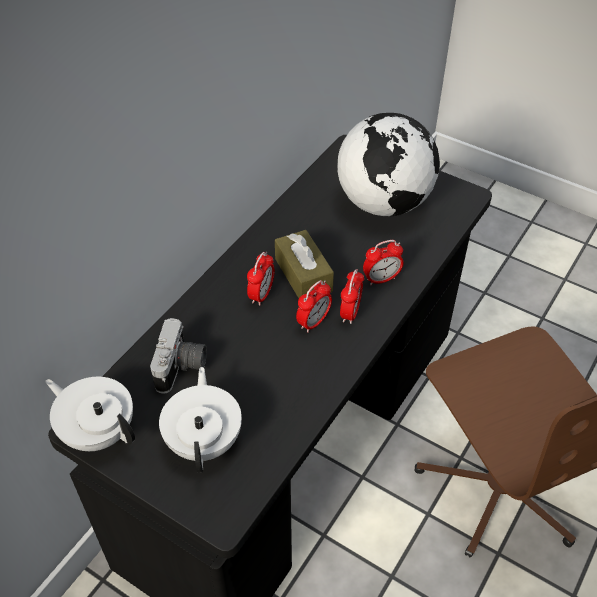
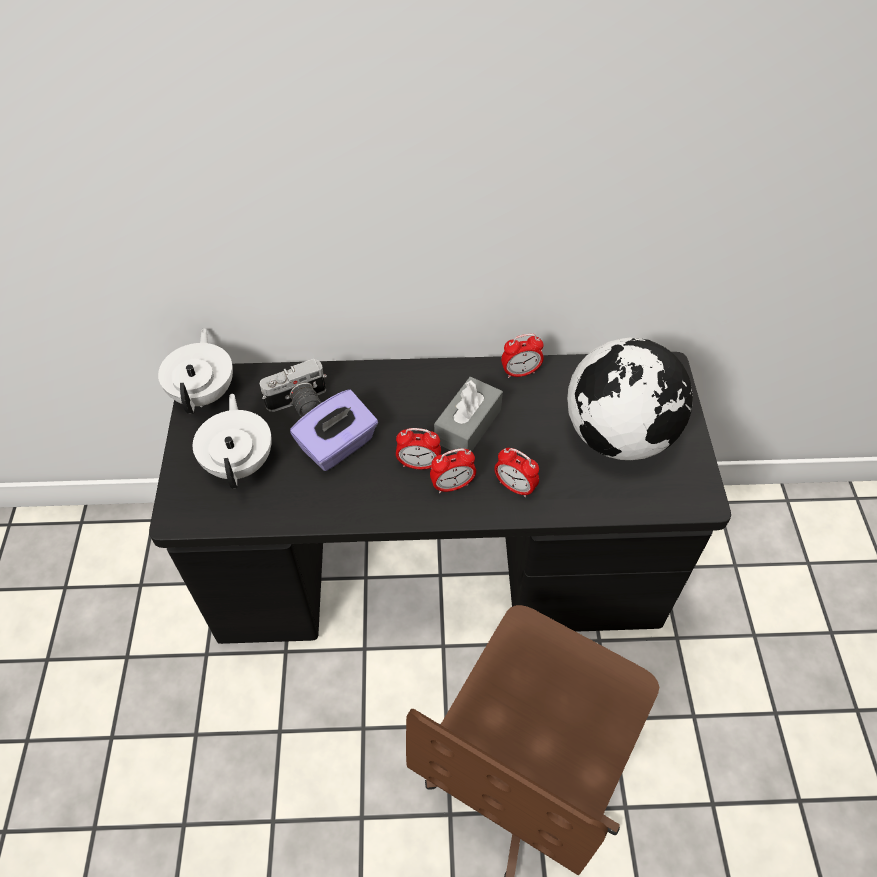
camera: 55 degrees right, 5 degrees up
white teapot [159,367,242,473] -> white teapot turned 60 degrees counterclockwise [193,394,272,489]
alarm clock [247,252,274,306] -> alarm clock moved to [501,334,544,378]
brown tissue box [275,230,334,298] -> grey tissue box [434,377,503,453]
none -> purple tissue box [290,389,378,471]

